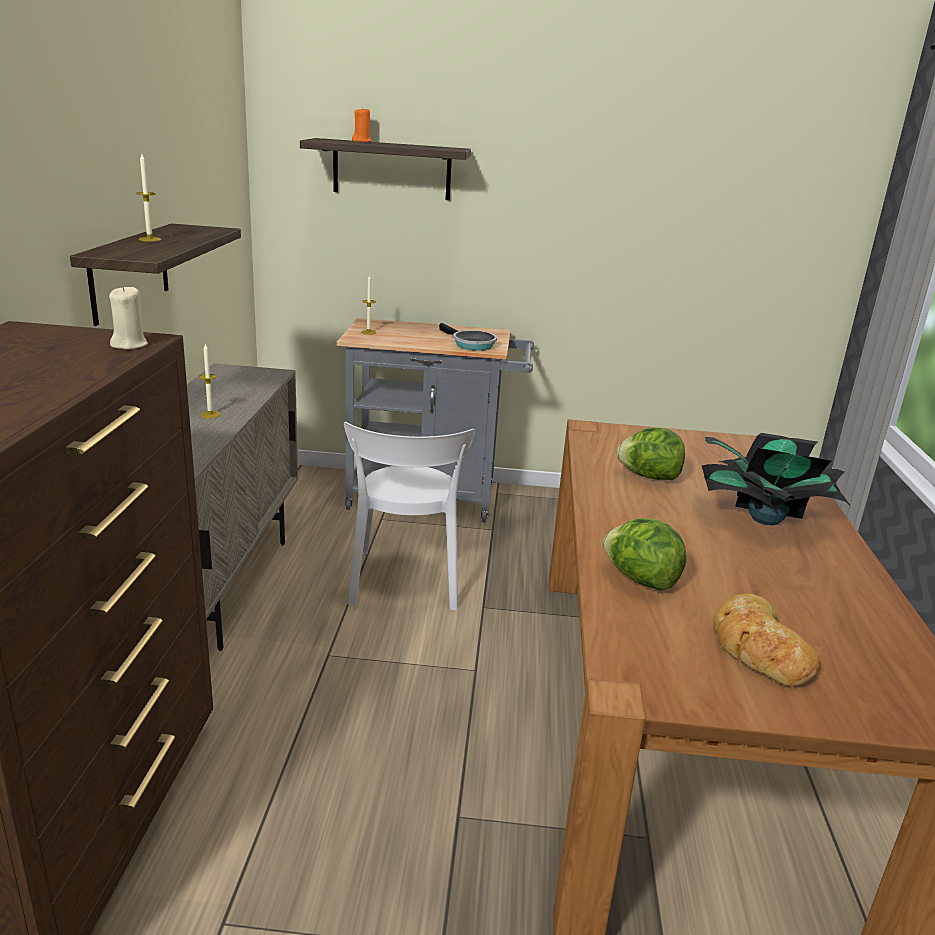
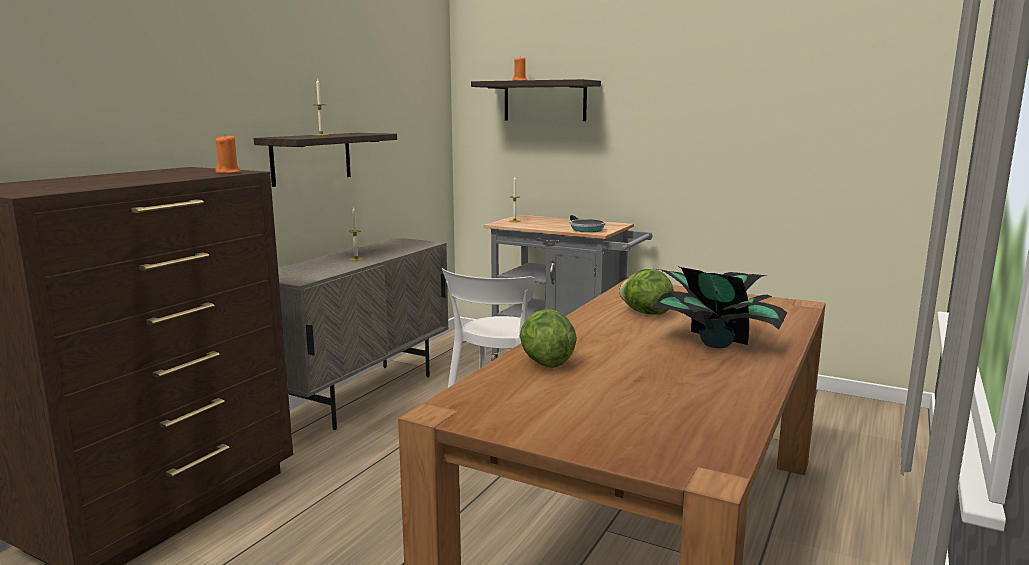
camera: 25 degrees right, 10 degrees down
beige candle [109,285,148,349] -> orange candle [215,136,241,173]
bread [713,594,821,686] -> none

